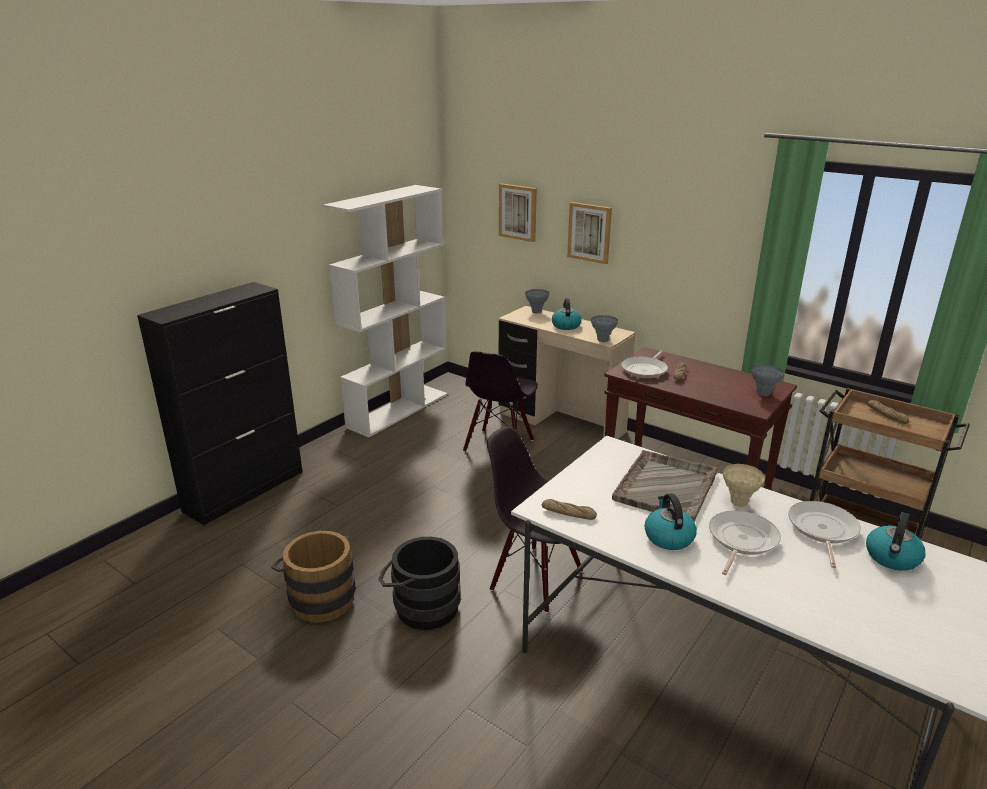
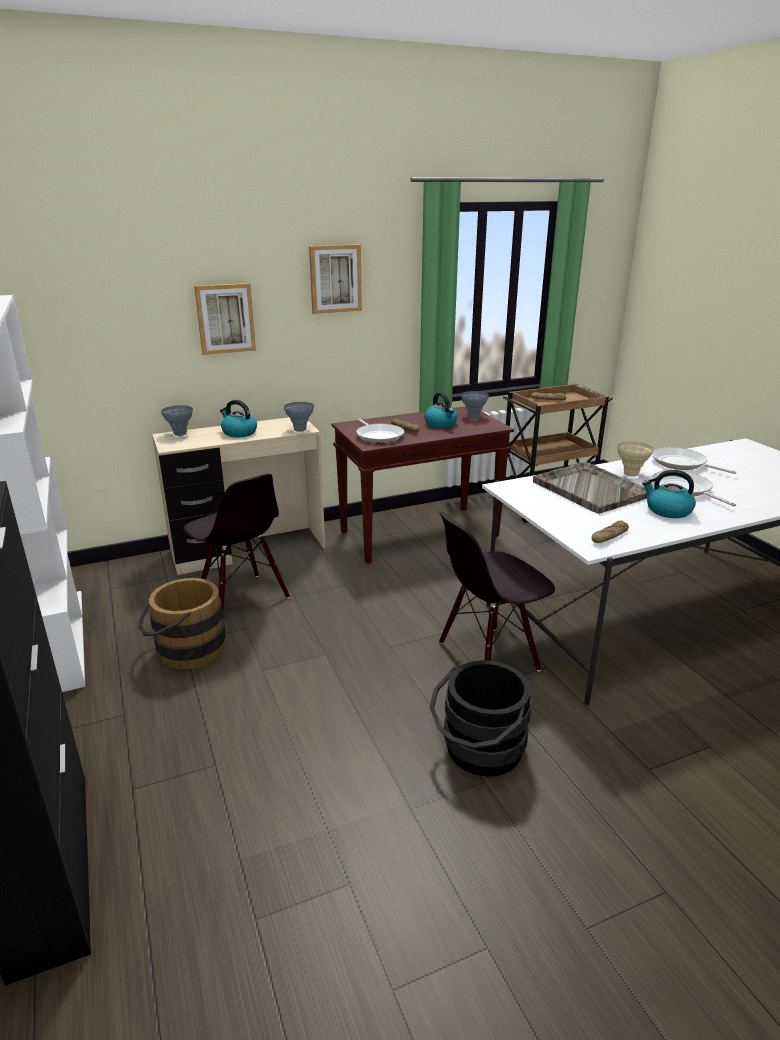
camera: 60 degrees left, 0 degrees up
brown bucket [271,531,356,623] -> brown bucket moved to [138,578,226,670]
picture [499,183,537,242] -> picture moved to [309,244,362,314]
kettle [866,512,925,571] -> kettle moved to [424,392,458,428]

